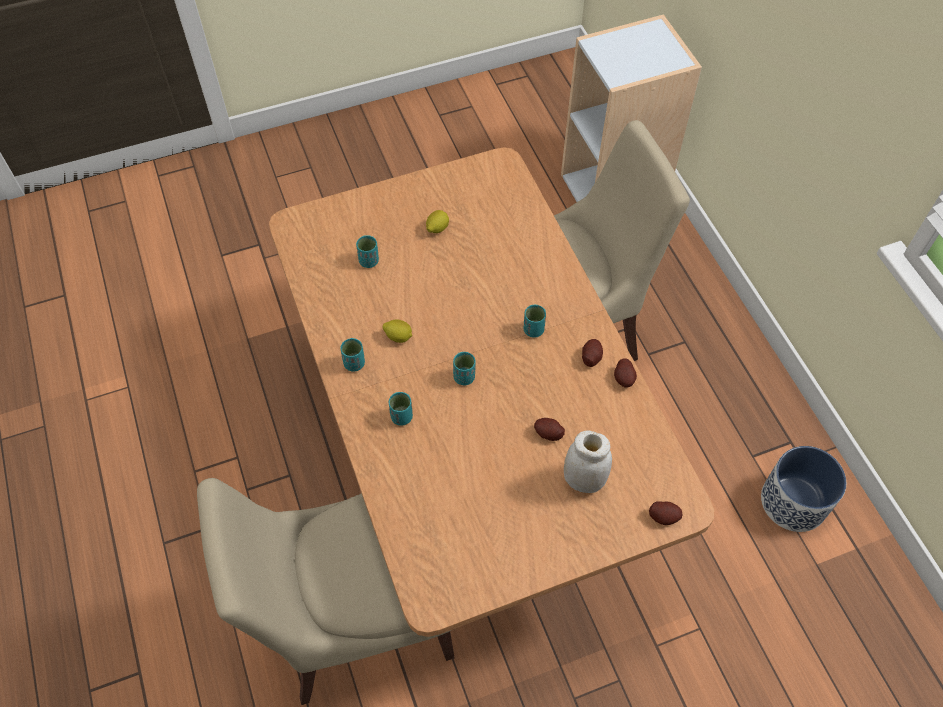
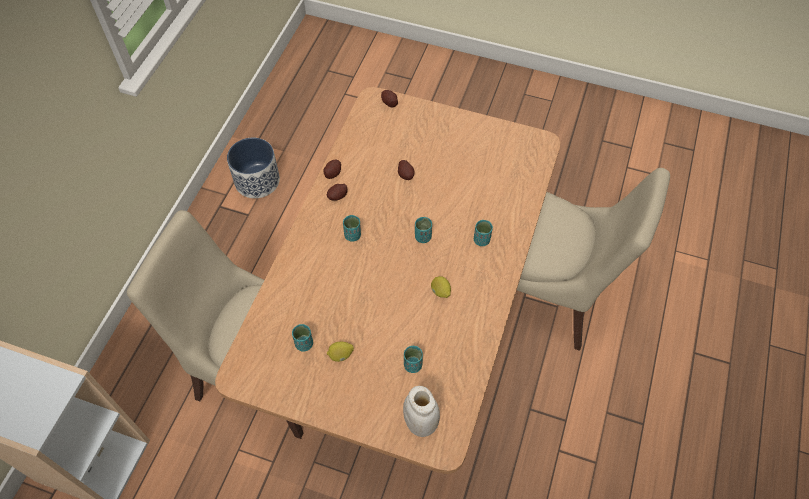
camera: 140 degrees left, 0 degrees up
turquoise cup [340,338,365,372] -> turquoise cup moved to [292,324,313,352]
white jar [564,431,612,493] -> white jar moved to [403,386,440,437]

